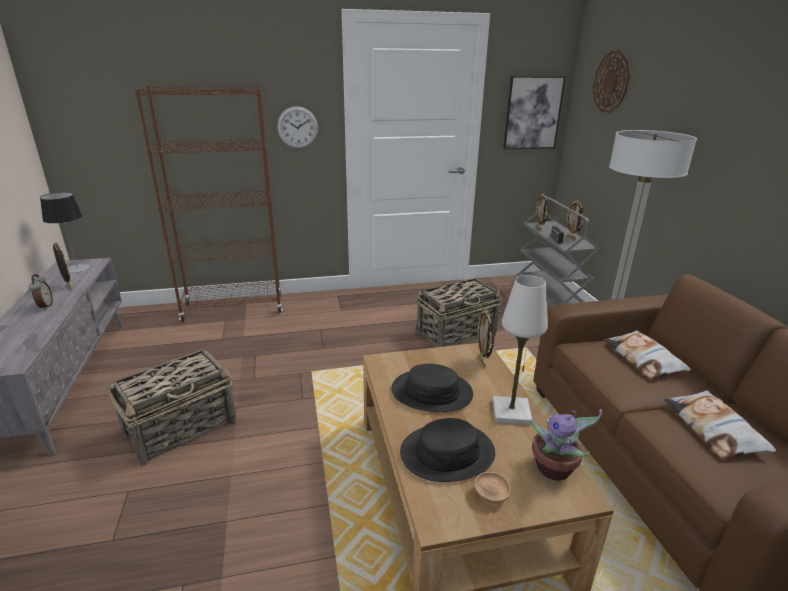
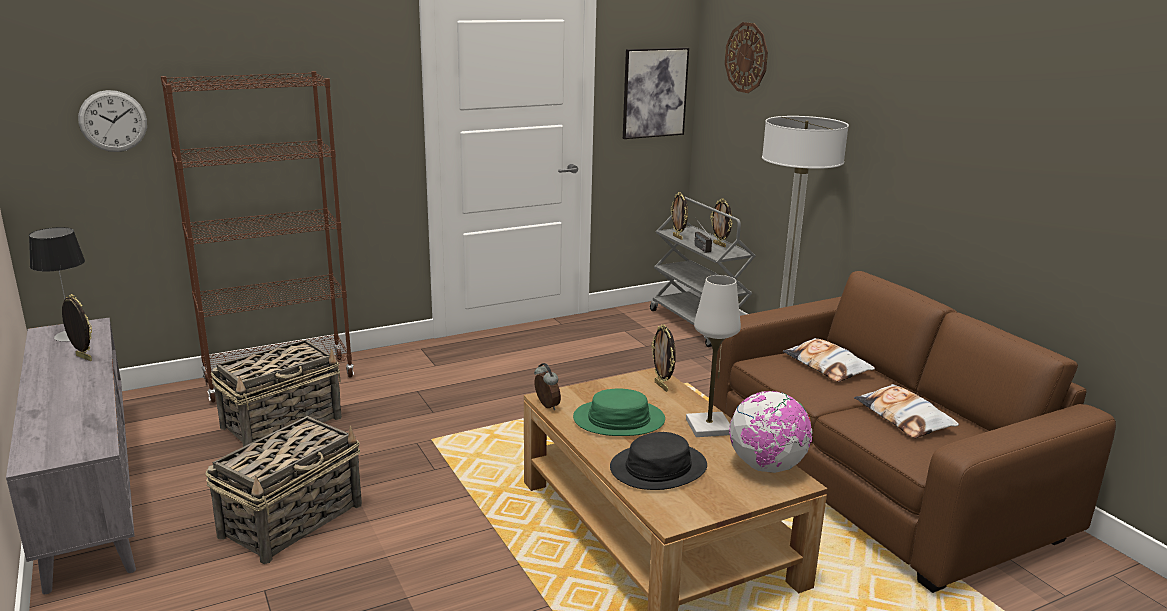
camera: 15 degrees left, 5 degrees down
alarm clock [29,274,53,310] -> alarm clock moved to [534,363,561,410]
wall clock [277,106,318,149] -> wall clock moved to [78,90,147,152]
black hat [391,364,473,412] -> green hat [573,389,665,436]
basket [417,278,502,347] -> basket moved to [211,339,342,447]
brown bowl [474,472,511,503] -> none
potted plant [531,409,602,481] -> globe [729,391,813,473]

